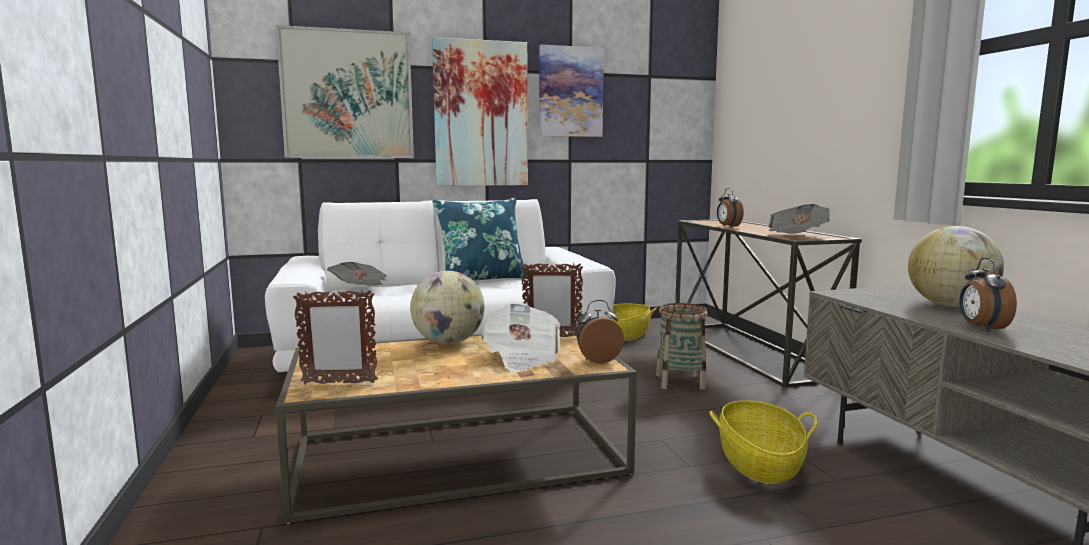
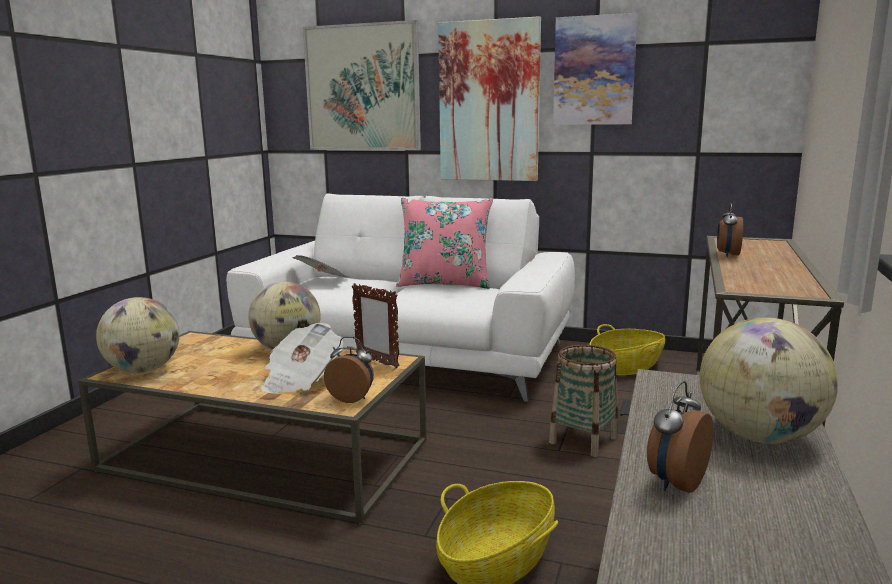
camera: 35 degrees right, 5 degrees up
picture frame [293,290,378,384] -> globe [96,297,180,373]
blue pillow [432,198,528,281] -> pink pillow [396,198,493,289]
newspaper [768,204,830,234] -> none

